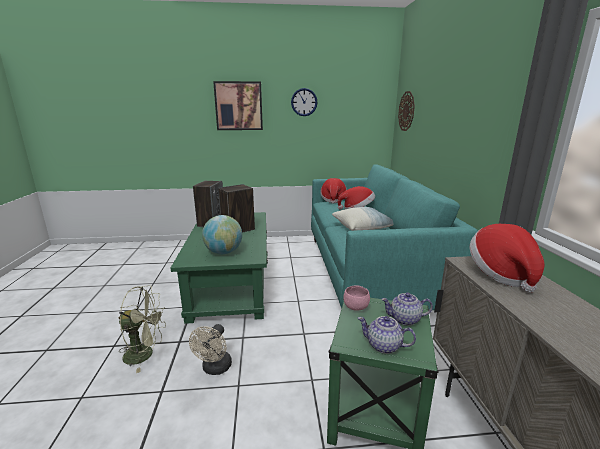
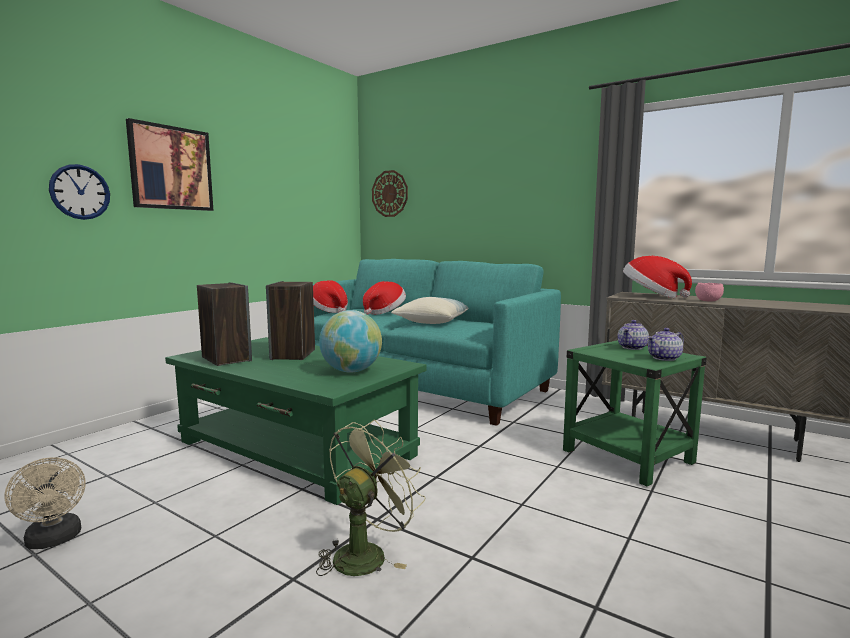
camera: 50 degrees left, 10 degrees down
beige fan [189,324,232,375] -> beige fan moved to [5,457,86,549]
wall clock [291,88,318,116] -> wall clock moved to [49,164,110,220]
pink bowl [343,285,370,311] -> pink bowl moved to [695,283,724,301]

